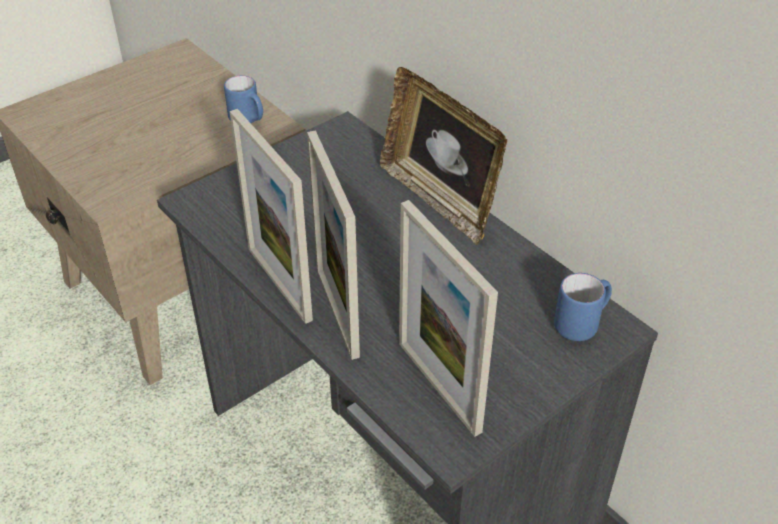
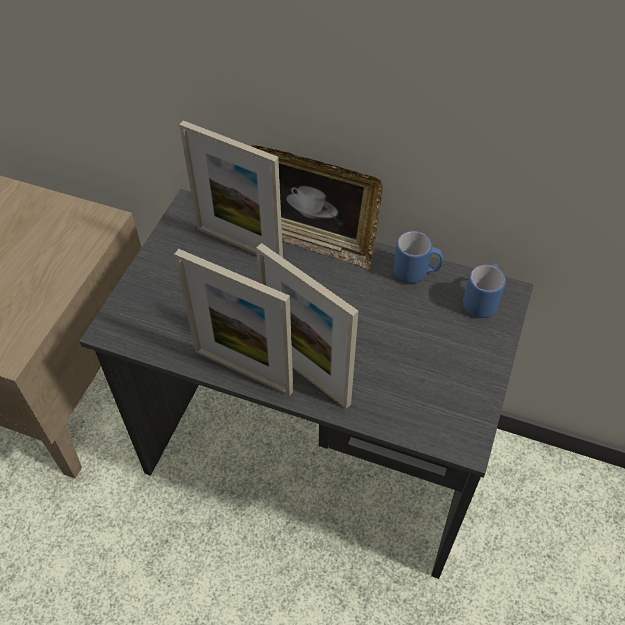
camera: 30 degrees left, 10 degrees up
blue mug [224,75,263,123] -> blue mug moved to [393,231,443,283]
picture frame [399,200,498,437] -> picture frame moved to [179,120,283,258]

